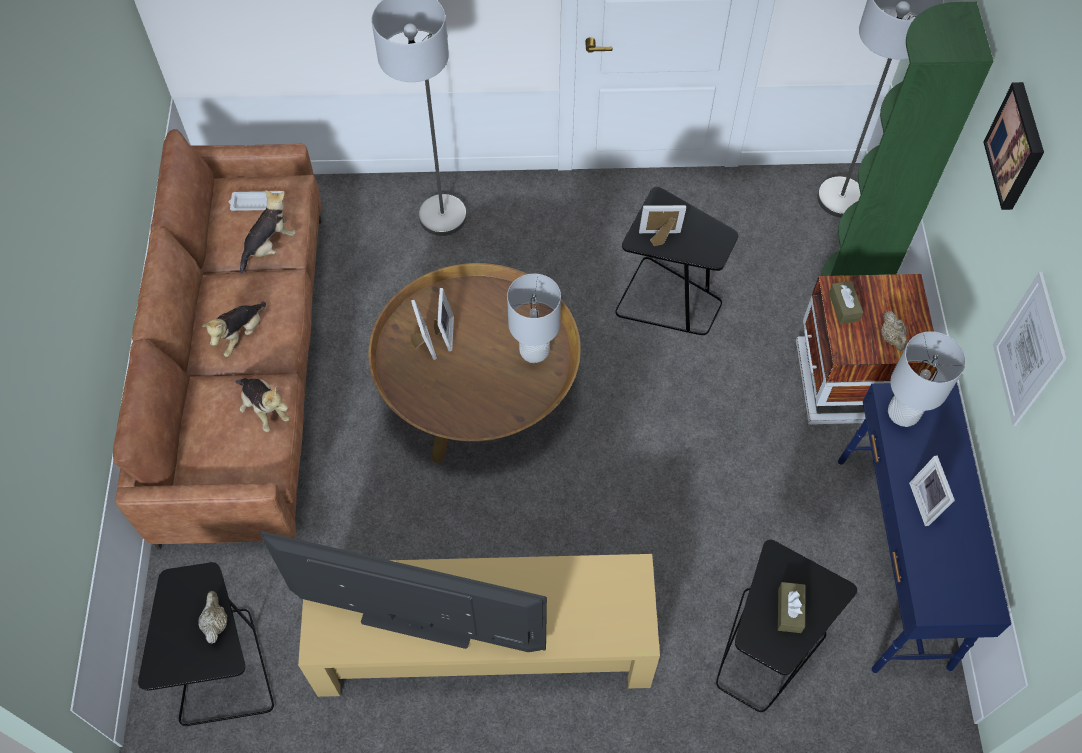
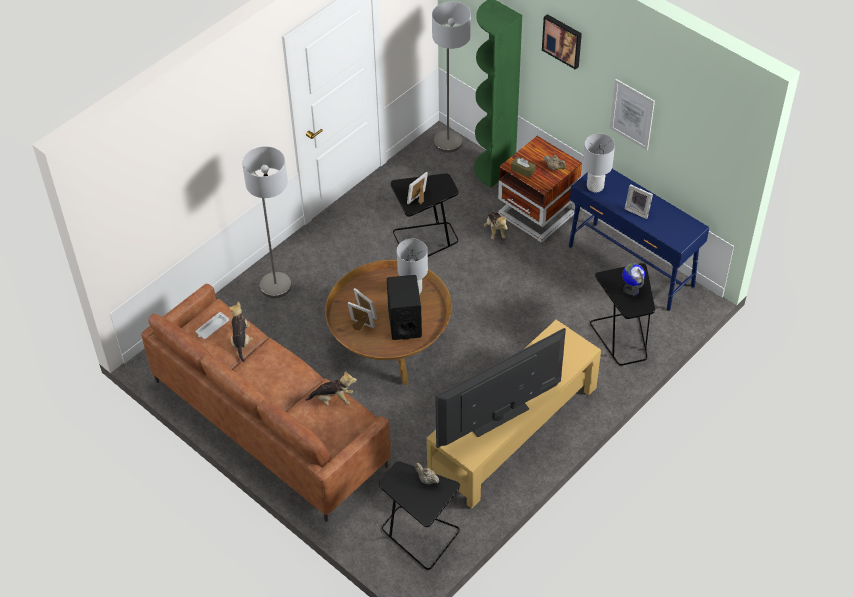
camera: 45 degrees left, 10 degrees down
plush toy [202,301,266,357] -> plush toy moved to [484,212,508,239]
brown tissue box [778,582,805,633] -> globe [622,263,645,297]
none -> black speaker [387,275,422,340]

